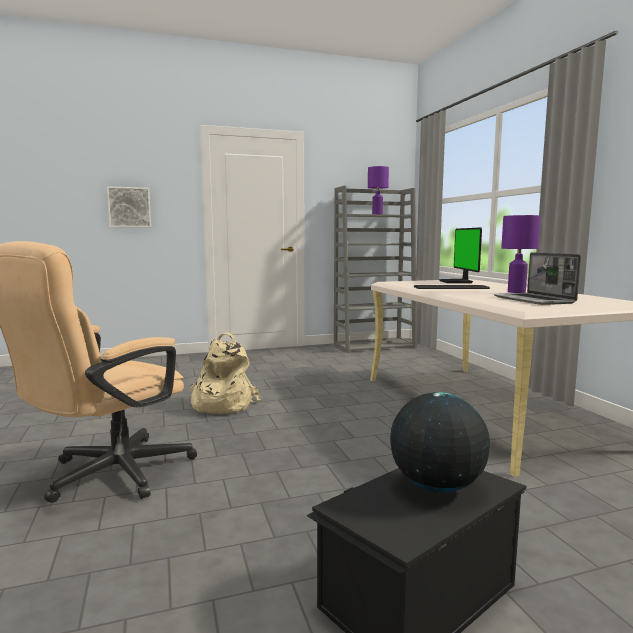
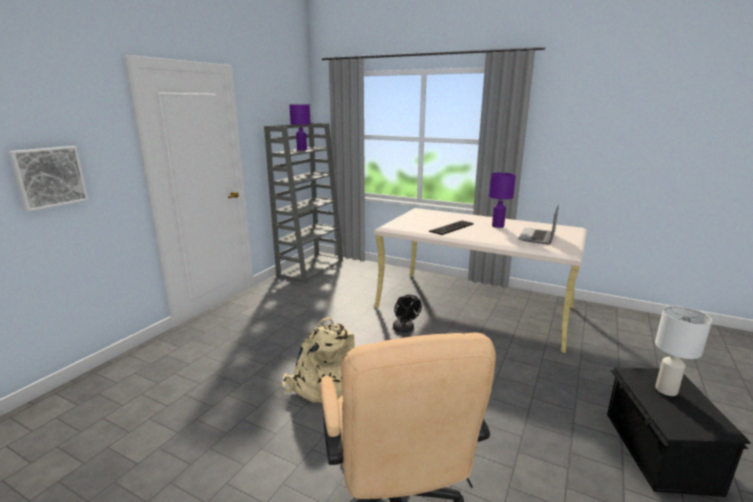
camera: 45 degrees left, 10 degrees up
globe [390,392,490,493] -> white table lamp [655,305,712,396]
monitor [439,227,482,283] -> none
laptop [494,252,581,305] -> laptop turned 90 degrees clockwise [519,205,559,244]
none -> black fan [393,295,422,333]

